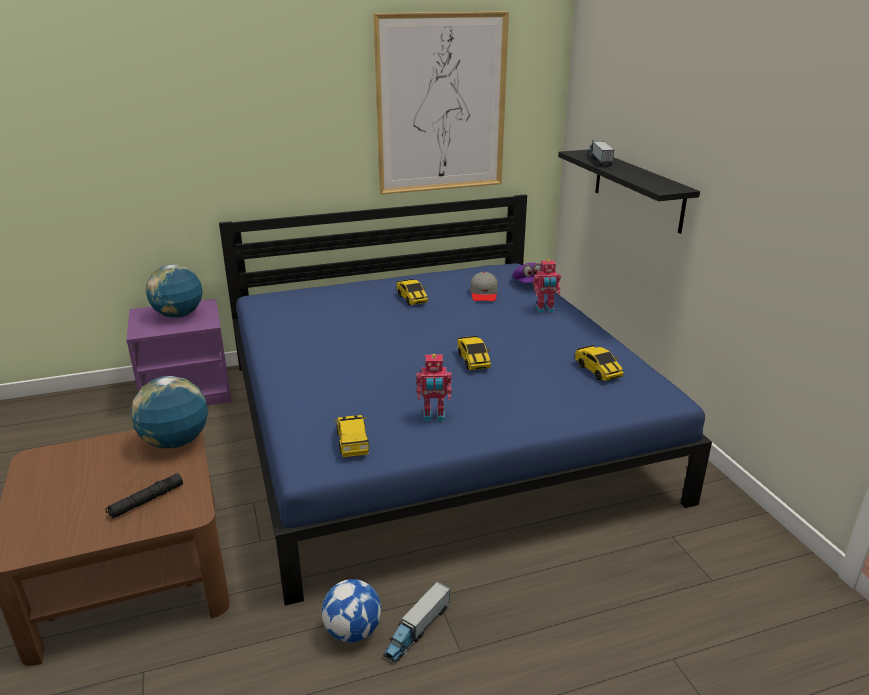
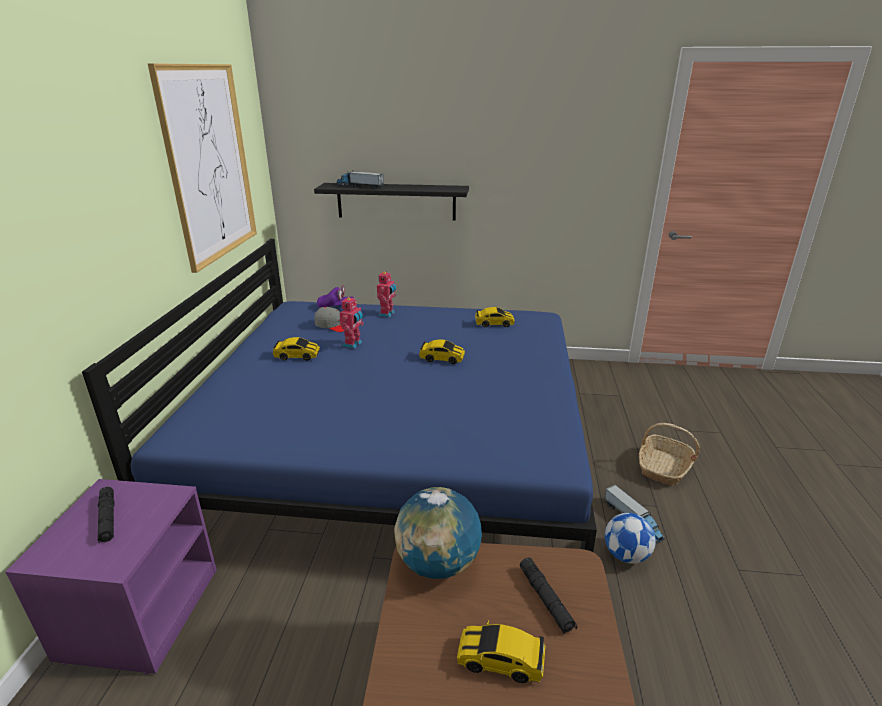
camera: 65 degrees left, 0 degrees up
globe [146,264,203,318] -> black flashlight [98,487,115,543]
toy car [334,415,369,457] -> toy car moved to [457,620,545,683]
toy robot [416,354,452,421] -> toy robot moved to [340,296,364,348]
none -> basket [639,423,700,485]

